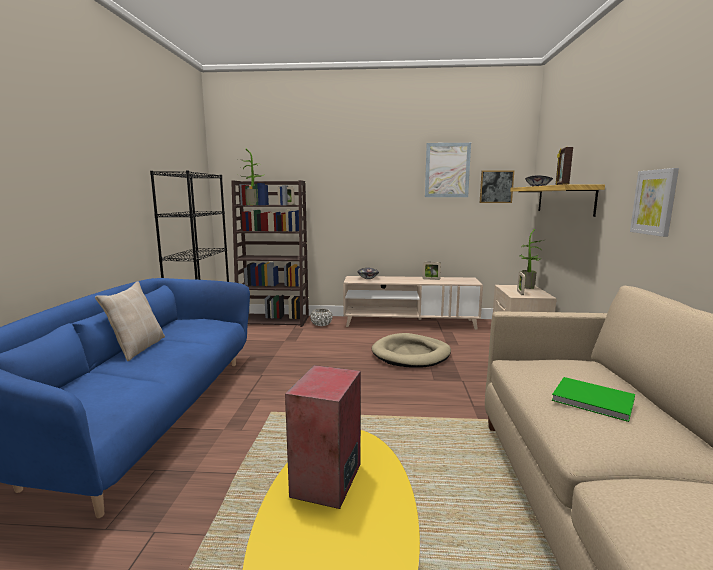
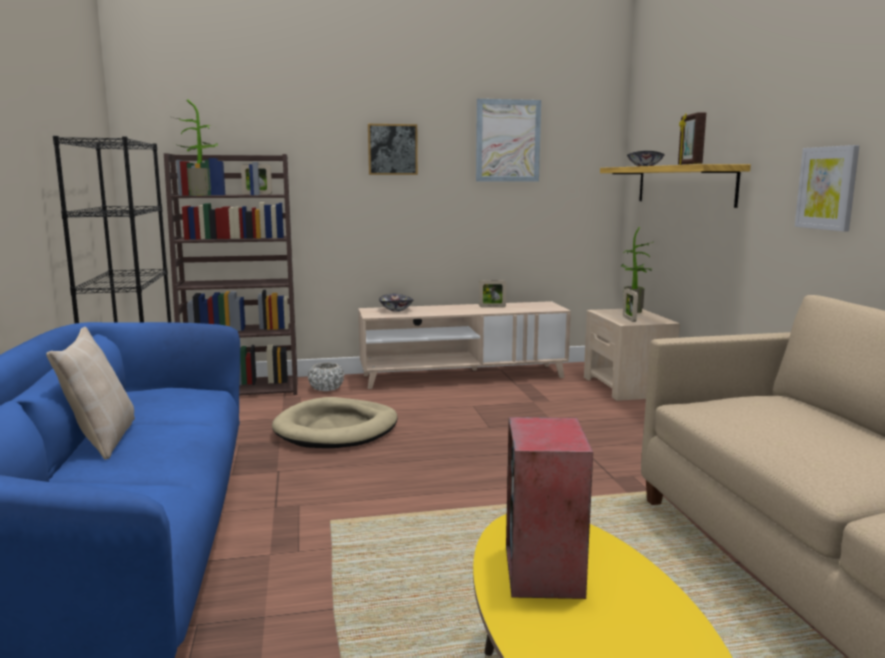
camera: 15 degrees left, 0 degrees up
beige dog bed [372,333,451,368] -> beige dog bed moved to [272,397,398,448]
picture [480,170,514,203] -> picture moved to [368,124,418,175]
green book [552,377,635,422] -> none

